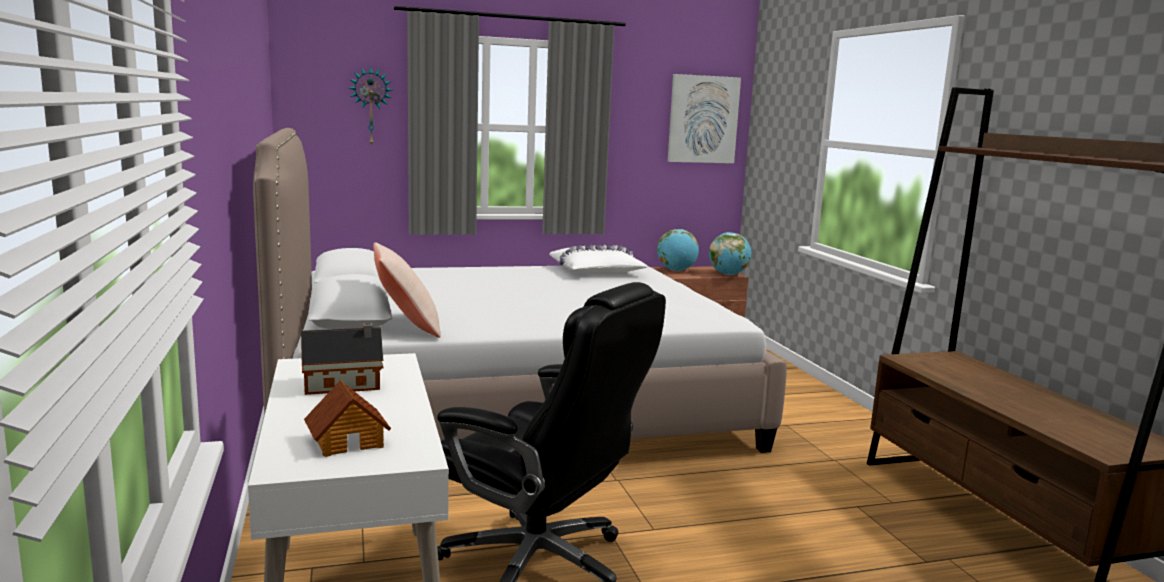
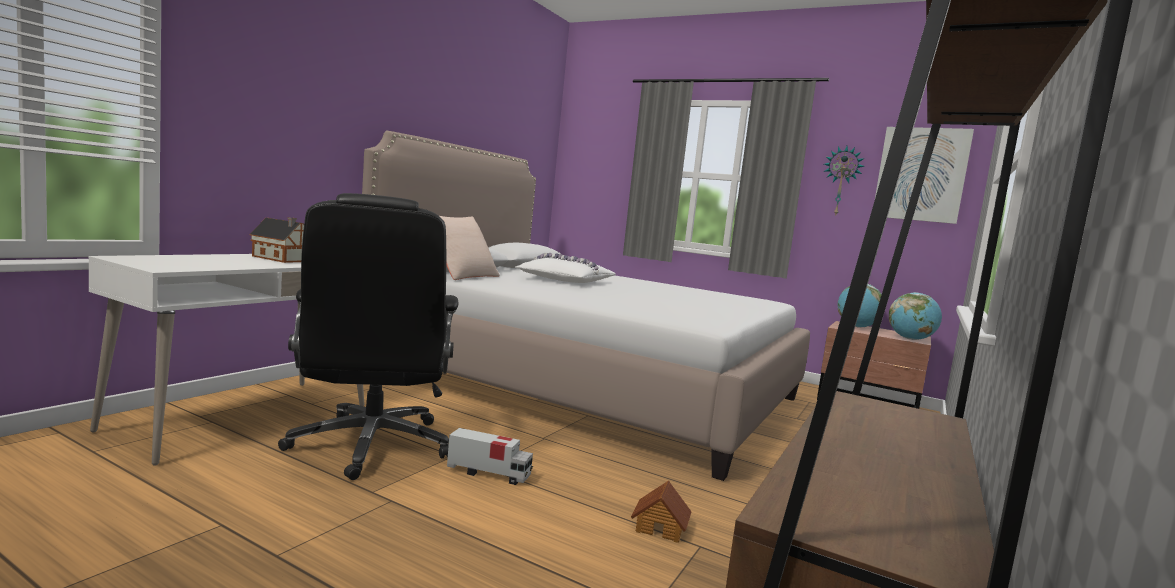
camera: 45 degrees right, 5 degrees down
toy house [304,380,391,457] -> toy house moved to [631,480,692,543]
wall clock [349,66,392,147] -> wall clock moved to [823,146,865,217]
white pillow [549,245,648,273] -> white pillow moved to [515,253,616,283]
none -> toy truck [447,428,533,485]

